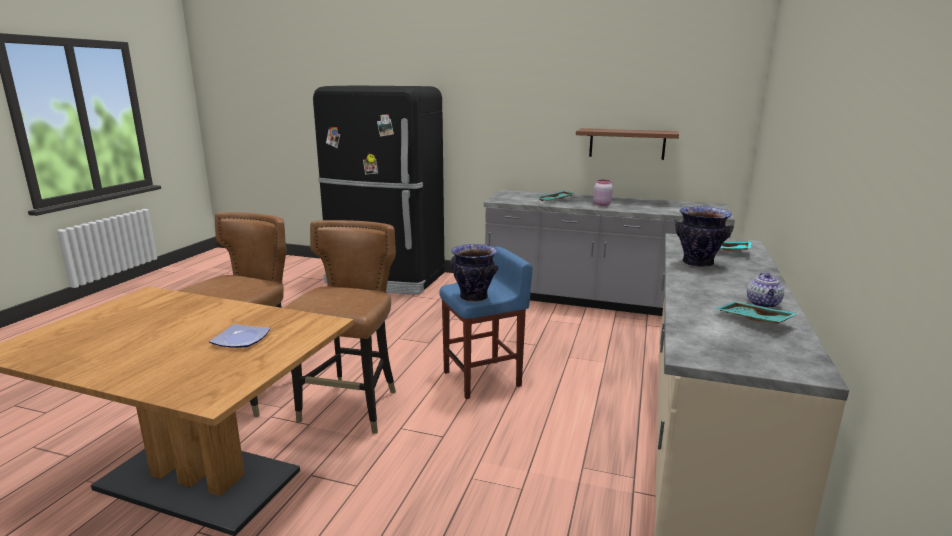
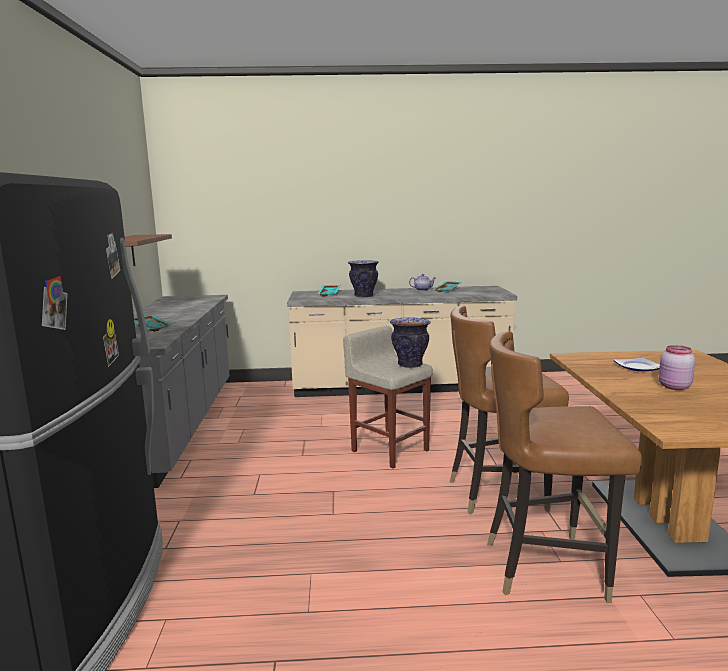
camera: 110 degrees left, 5 degrees down
blue stool [439,247,533,399] -> beige stool [343,326,433,468]
pink jar [593,180,613,206] -> pink jar moved to [659,345,695,390]

